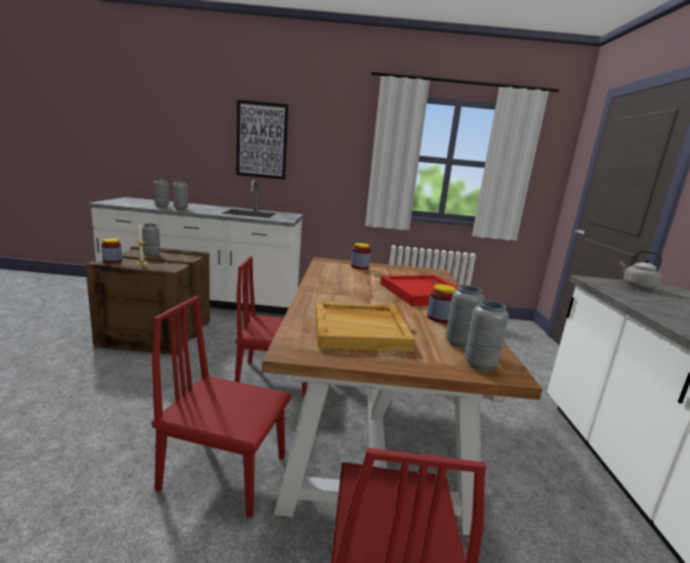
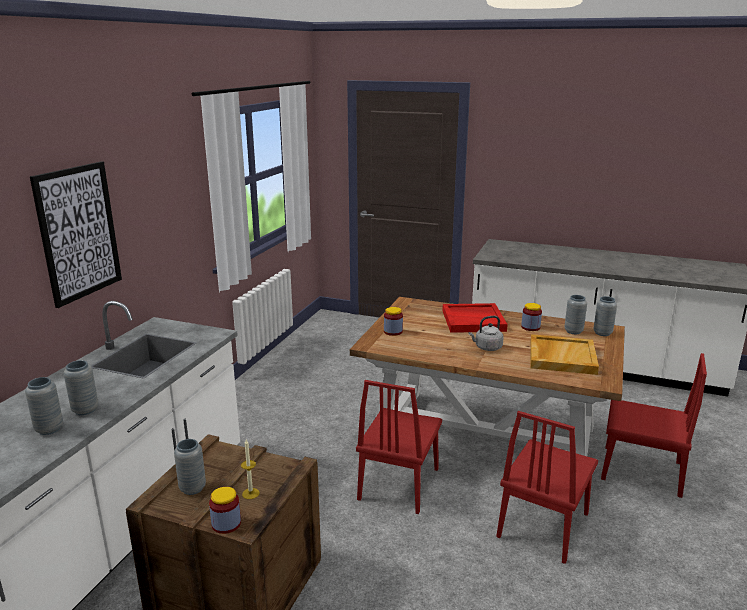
camera: 70 degrees left, 5 degrees up
grey kettle [620,250,662,289] -> grey kettle moved to [469,316,504,351]

